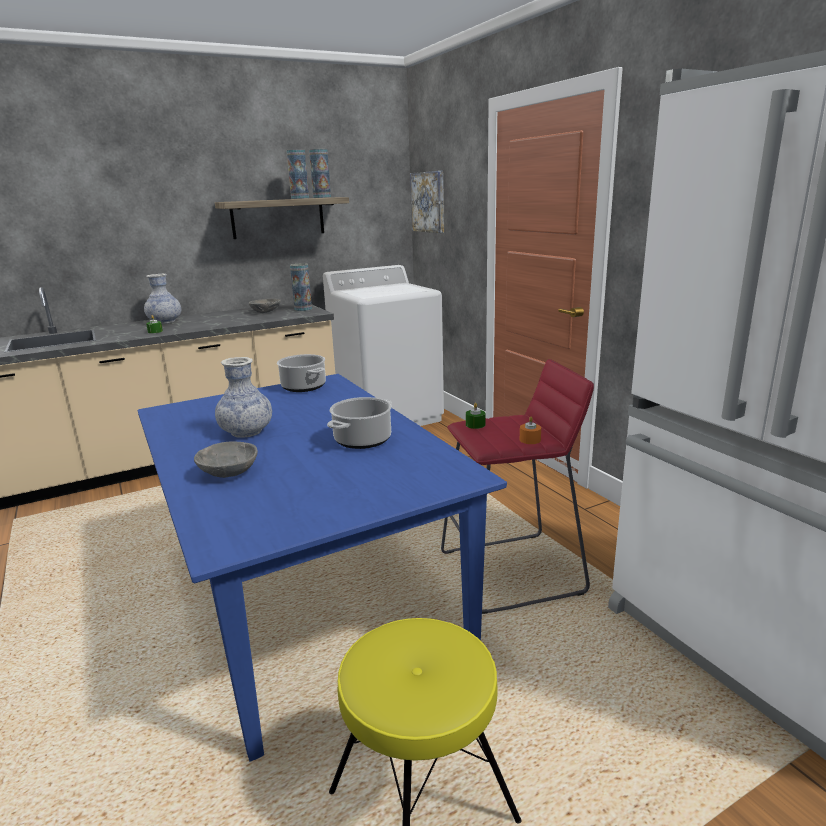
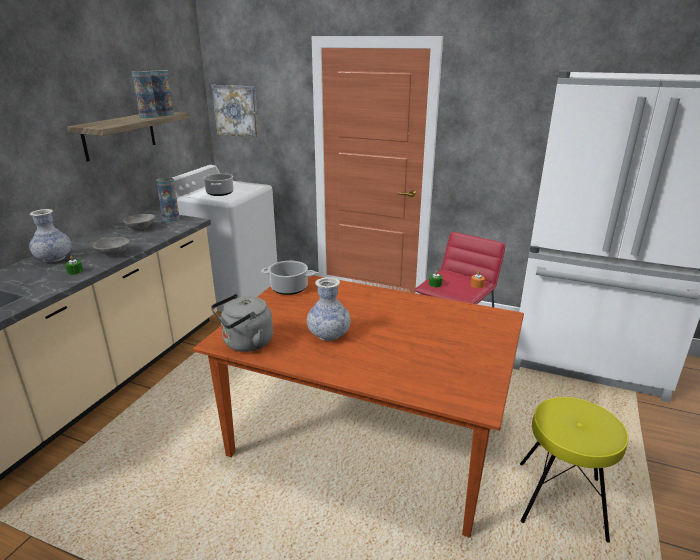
camera: 40 degrees left, 5 degrees up
blue dining table [138,374,507,762] -> brown dining table [193,275,524,538]
grey bowl [194,442,258,478] -> grey bowl moved to [93,237,129,255]
cooking pot [327,397,392,449] -> cooking pot moved to [203,173,234,196]
none -> grey kettle [211,294,273,352]

